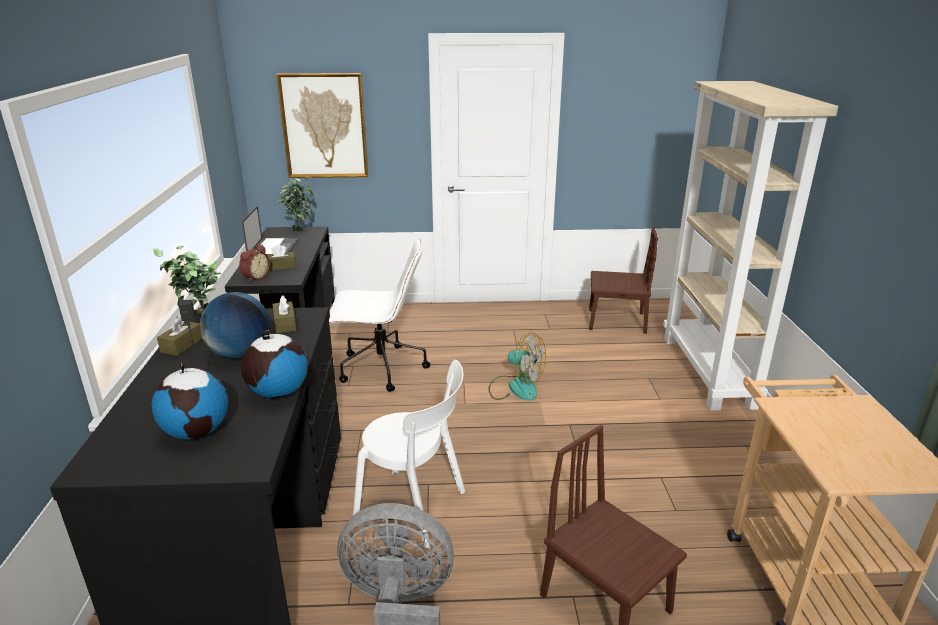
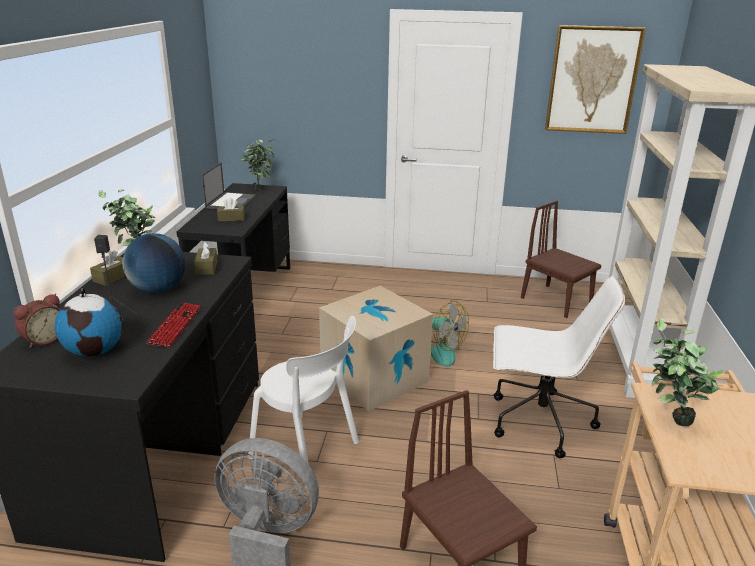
camera: 10 degrees right, 0 degrees up
alarm clock [239,244,270,282] -> alarm clock moved to [14,294,60,348]
globe [241,330,308,398] -> keyboard [147,303,202,348]
picture [276,73,368,178] -> picture moved to [545,25,646,134]
white office chair [329,239,430,392] -> white office chair moved to [493,276,625,458]
brown chair [589,226,658,334] -> brown chair turned 150 degrees counterclockwise [521,201,601,318]
none -> cardboard box [319,286,433,411]
none -> potted plant [651,318,723,426]

